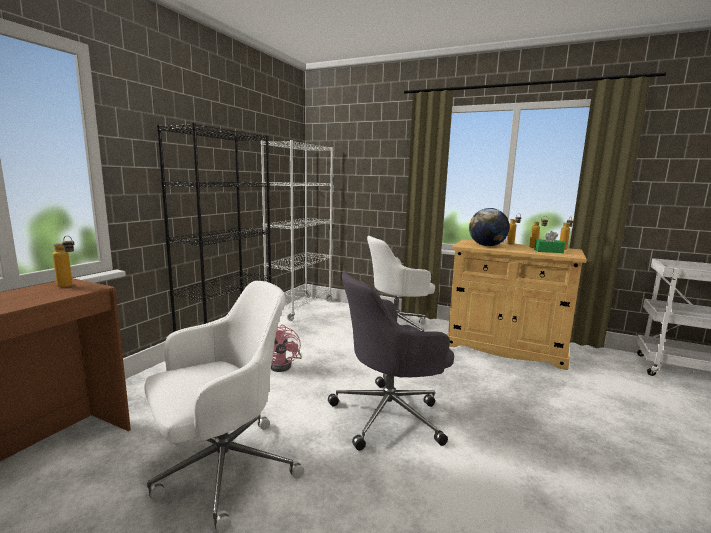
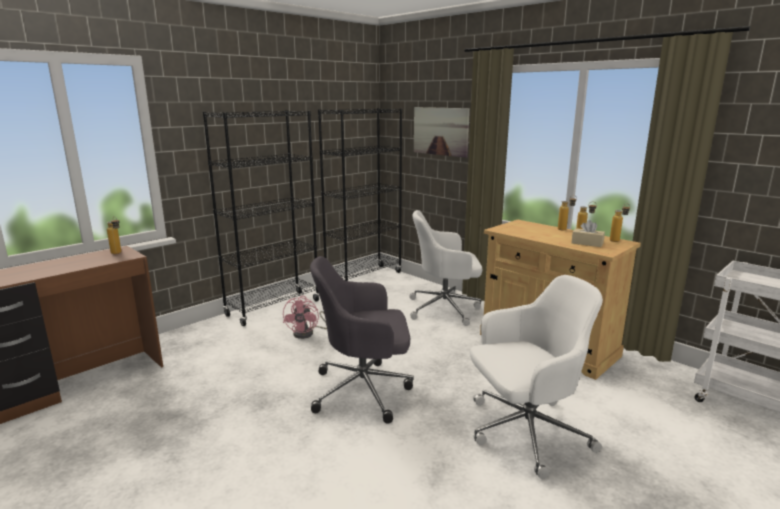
camera: 20 degrees right, 5 degrees up
white office chair [145,281,304,533] -> white office chair moved to [470,275,603,479]
white bookcase [261,140,333,321] -> black bookcase [318,108,402,281]
globe [469,208,510,246] -> none
green tissue box [534,231,565,253] -> beige tissue box [571,220,605,247]
none -> picture [414,107,470,158]

